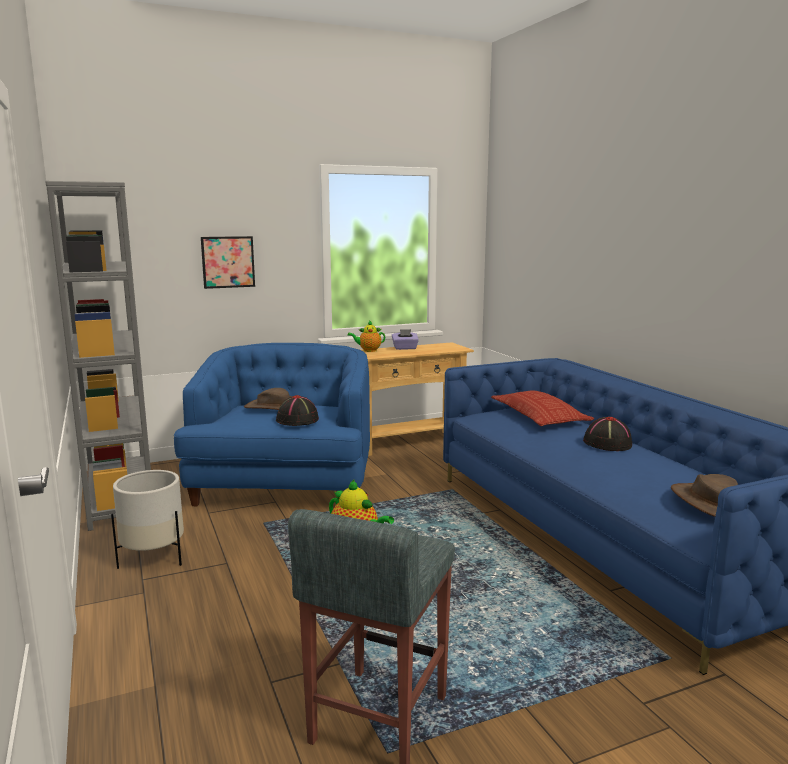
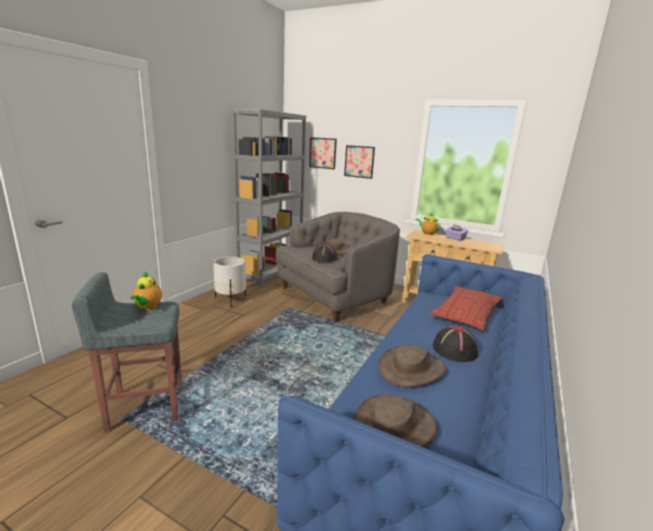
camera: 50 degrees right, 5 degrees up
blue armchair [174,343,370,506] -> grey armchair [276,212,400,322]
none -> picture [309,137,337,169]
none -> brown hat [379,345,447,387]

